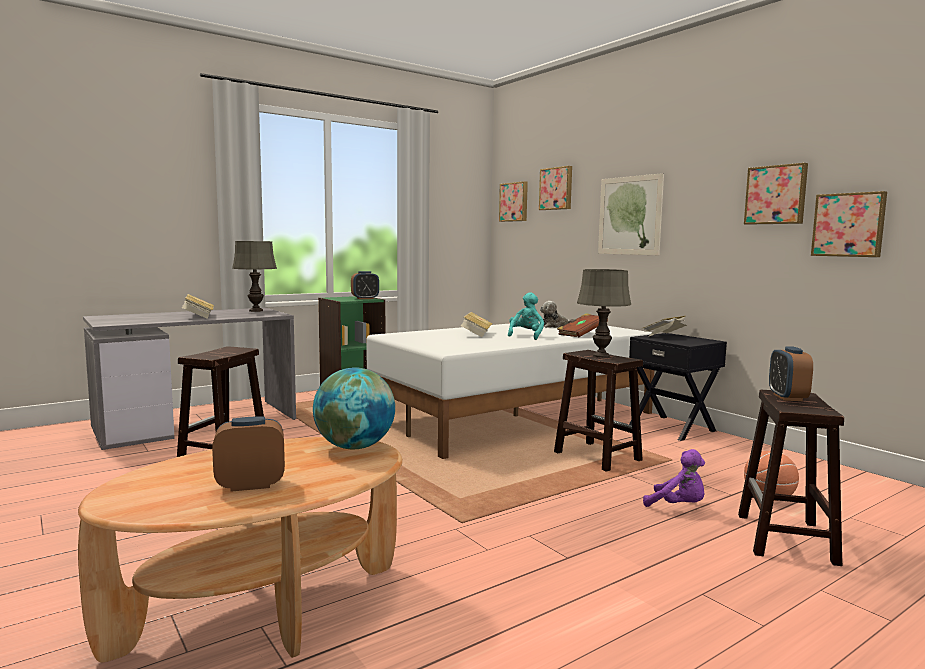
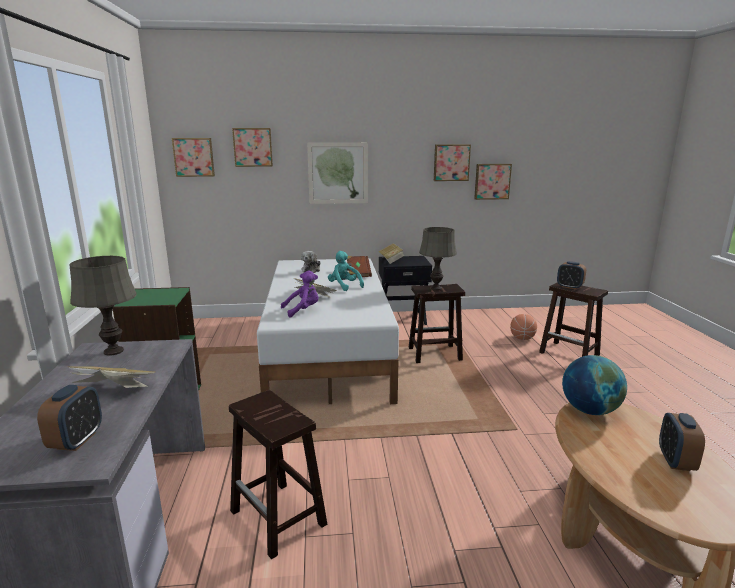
camera: 60 degrees left, 10 degrees up
alarm clock [351,271,379,299] -> alarm clock moved to [37,385,102,451]
purple plush toy [643,449,705,507] -> purple plush toy moved to [281,270,319,318]

